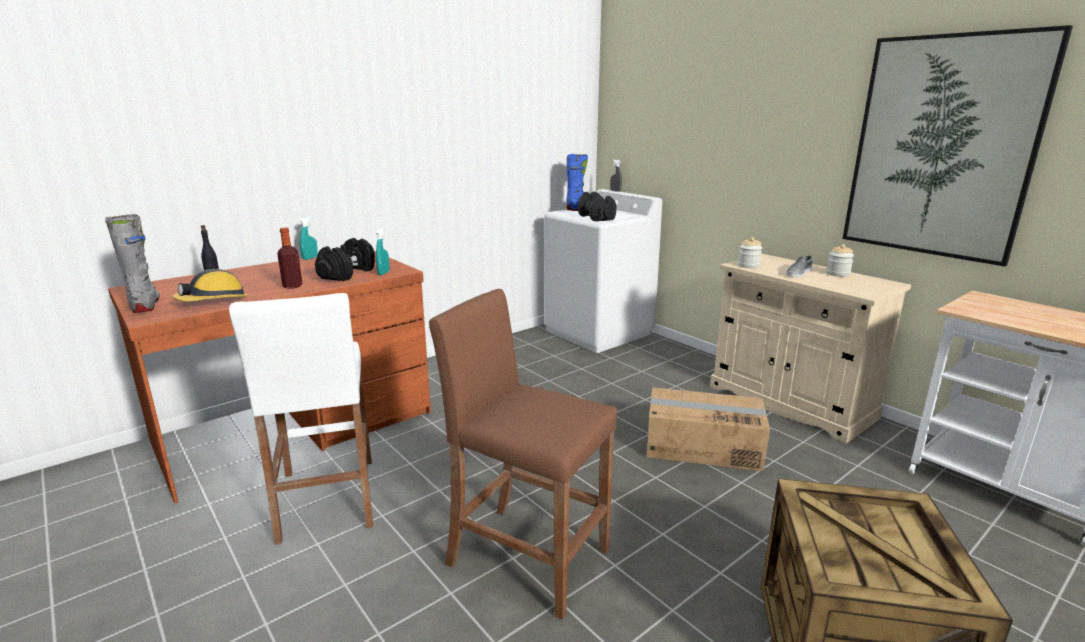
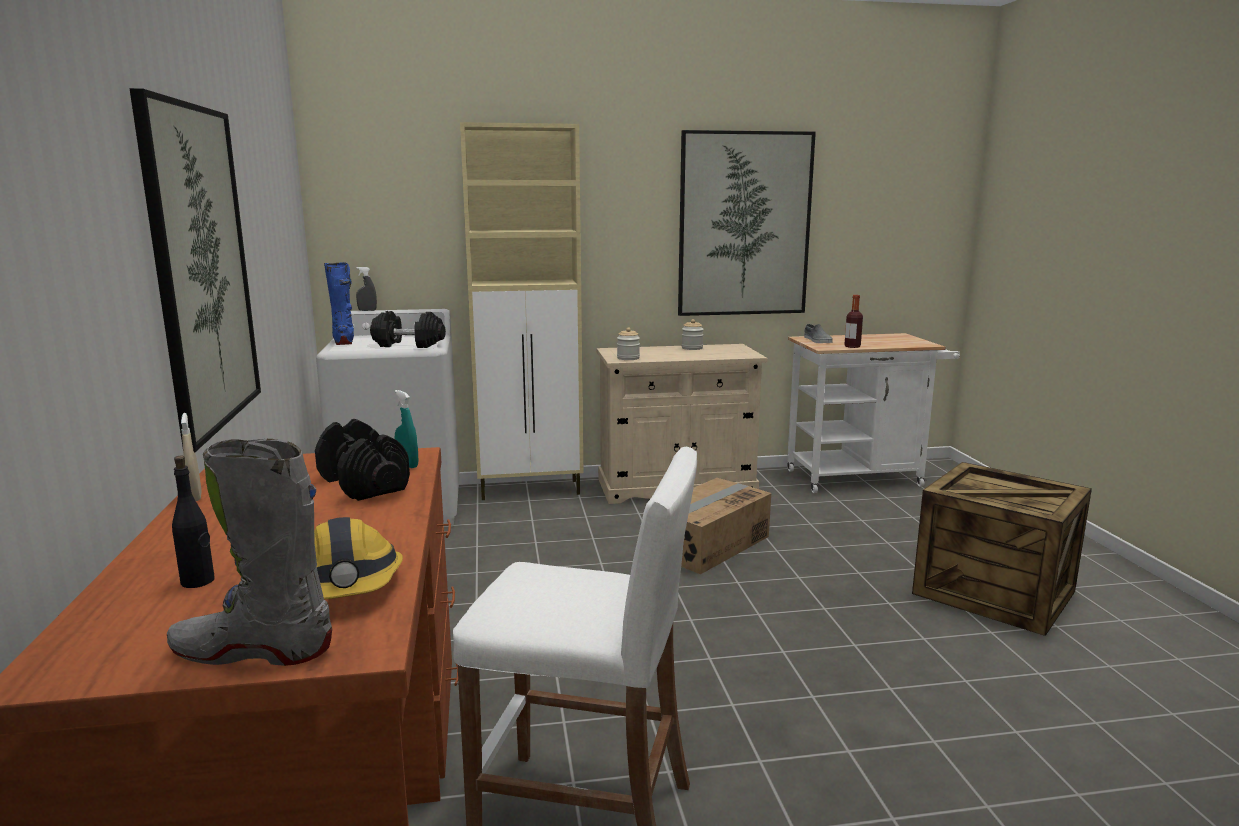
camera: 60 degrees left, 5 degrees down
bottle [277,227,302,289] -> bottle moved to [844,295,863,348]
turquoise spray bottle [299,217,318,260] -> beige spray bottle [181,413,202,501]
brown stool [429,289,617,620] -> none
grey shoe [786,256,813,277] -> grey shoe moved to [804,324,833,343]
none -> picture [130,88,261,452]
none -> beige cabinet [460,122,583,500]

